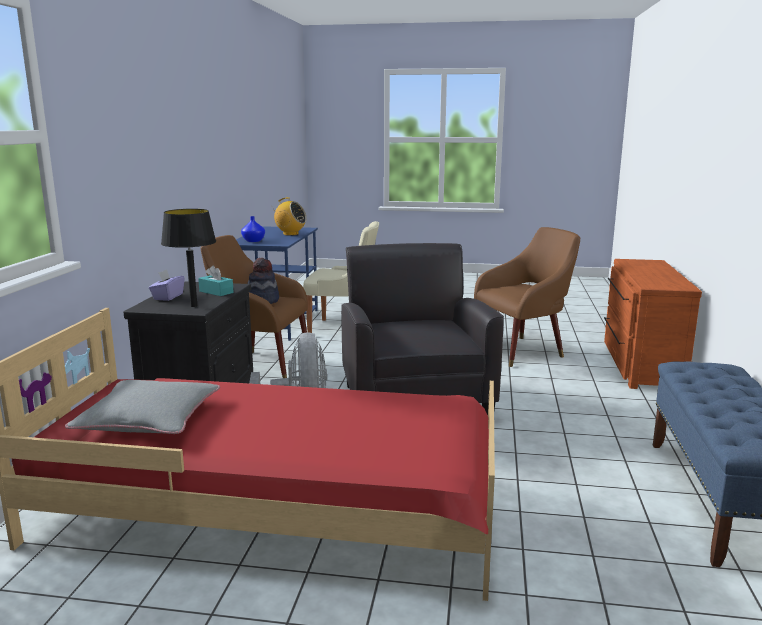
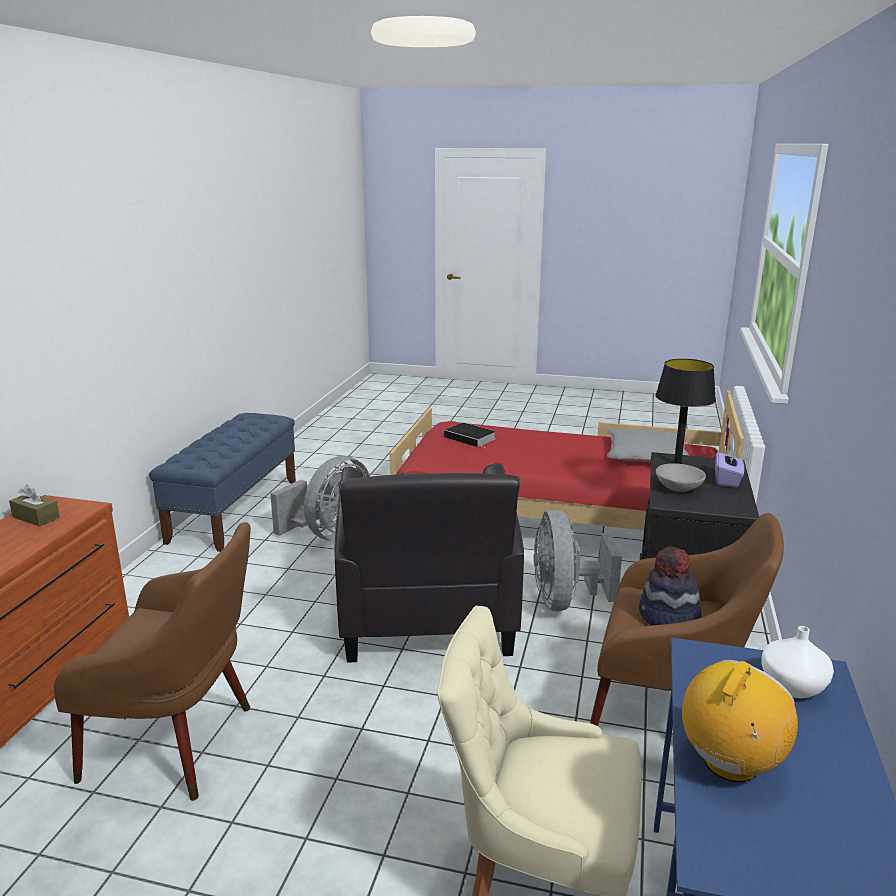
camera: 175 degrees left, 5 degrees up
turquoise tissue box [198,265,234,296] -> grey bowl [656,463,706,492]
blue vase [241,216,265,242] -> white vase [761,626,834,698]
radio [272,197,307,236] -> radio turned 105 degrees clockwise [682,660,798,782]
brown armchair [474,227,580,367] -> brown armchair turned 150 degrees counterclockwise [54,522,251,801]
none -> brown tissue box [9,485,60,527]
none -> grey fan [270,456,370,541]
none -> book [444,423,496,448]

